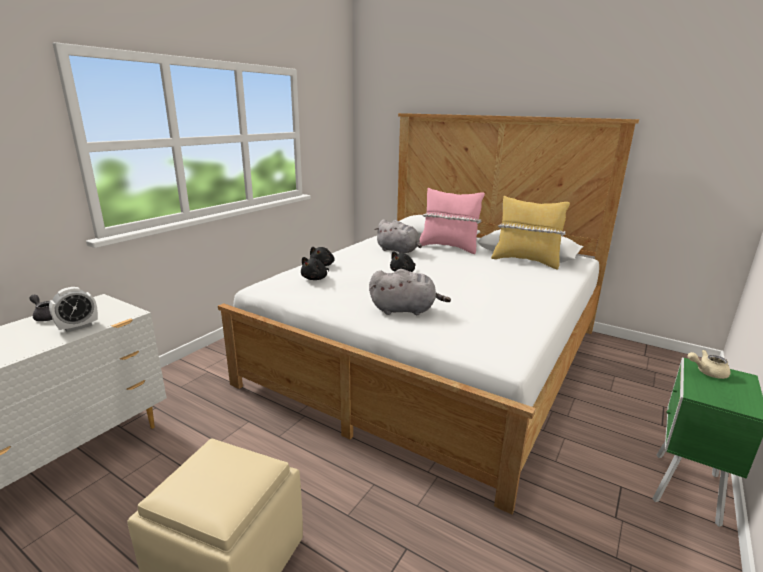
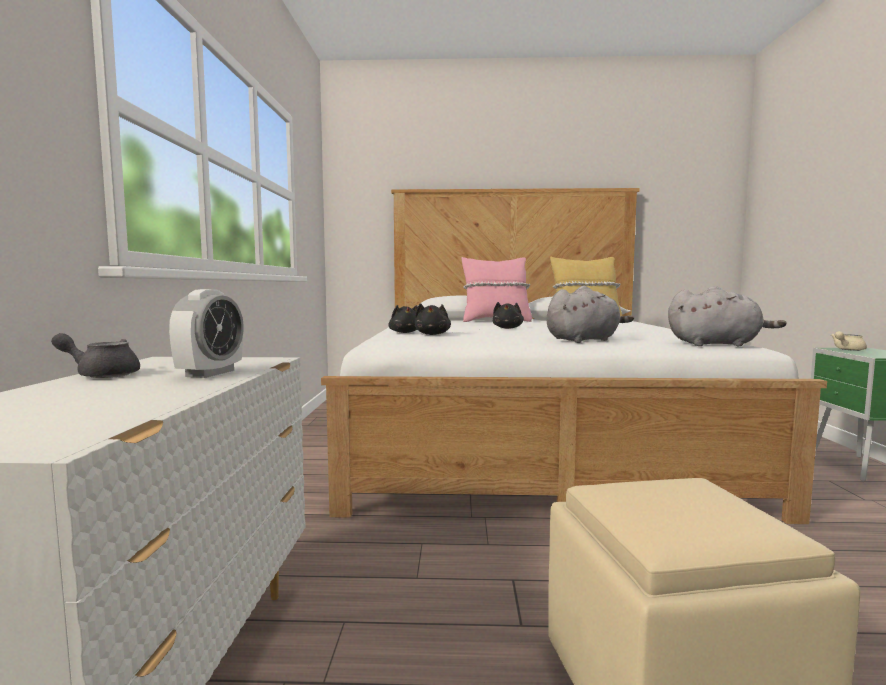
camera: 30 degrees left, 15 degrees down
grey plush toy [375,219,422,253] -> grey plush toy moved to [668,286,787,346]

